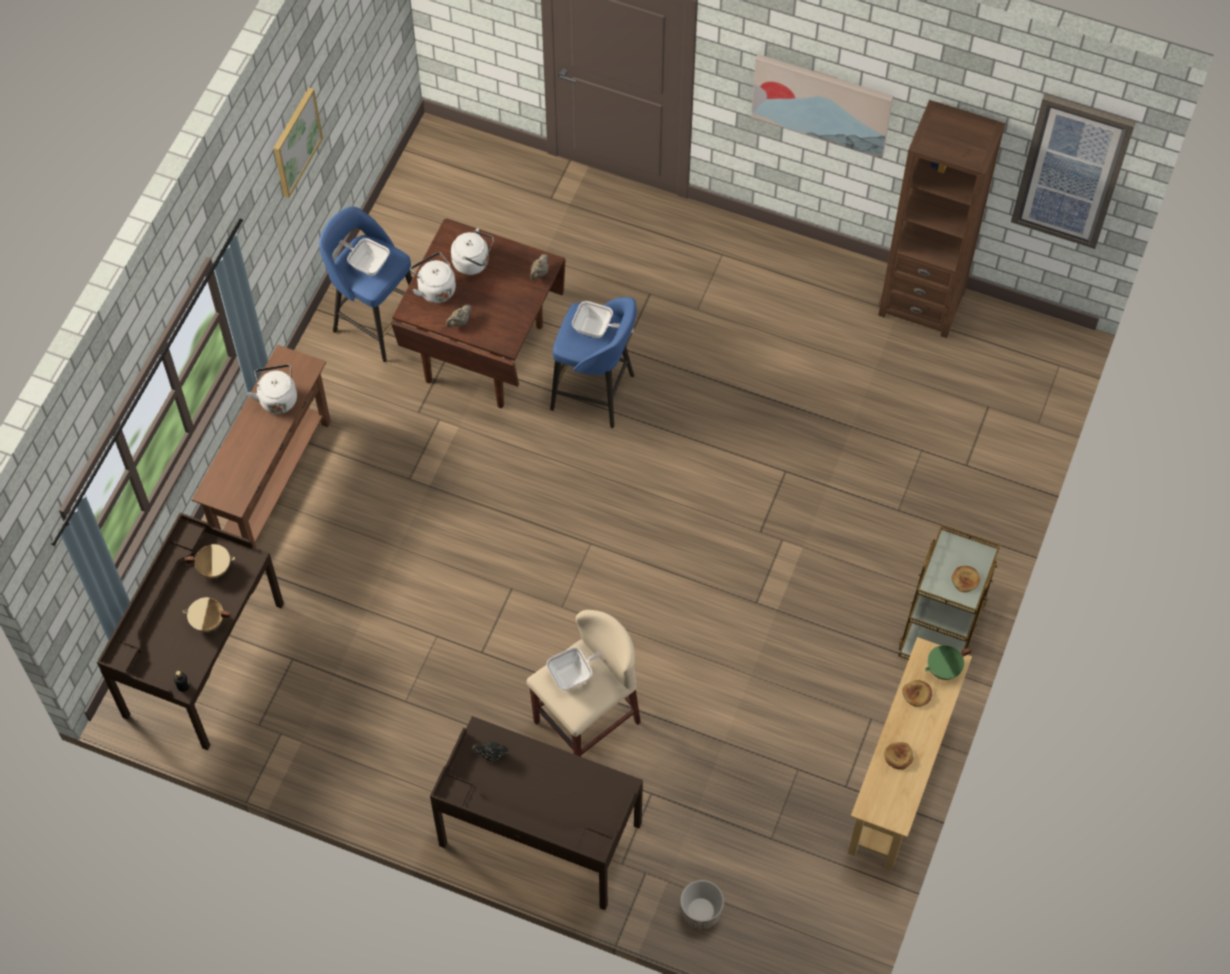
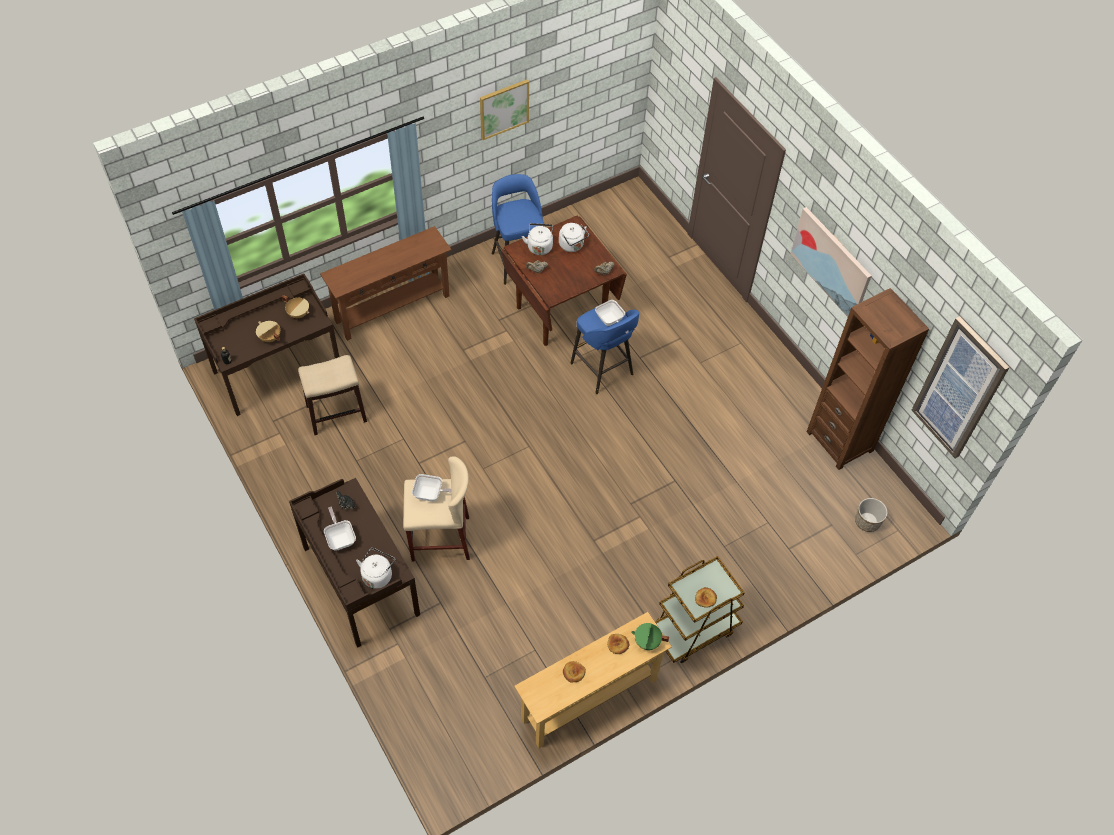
camera: 35 degrees right, 5 degrees down
white kettle [248,364,297,414] -> white kettle moved to [356,548,395,589]
frying pan [339,238,390,276] -> frying pan moved to [324,507,356,551]
planter [680,880,724,930] -> planter moved to [855,498,888,532]
none -> stool [298,355,367,435]

